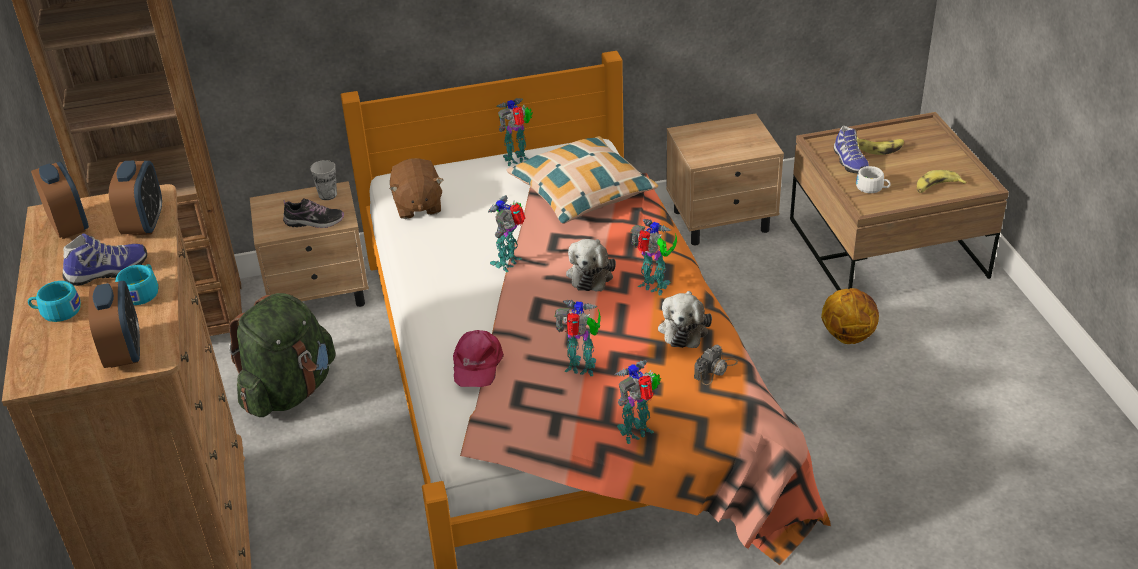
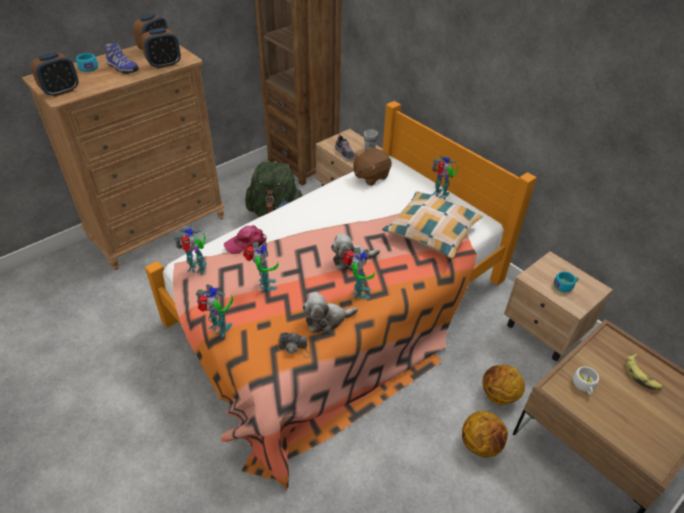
camera: 60 degrees right, 5 degrees up
turquoise cup [115,264,159,305] -> turquoise cup moved to [554,271,578,292]
toy robot [488,195,526,272] -> toy robot moved to [174,228,207,274]
shoe [834,126,869,173] -> none
banana [917,170,967,193] -> none
none -> basketball [482,365,525,405]

